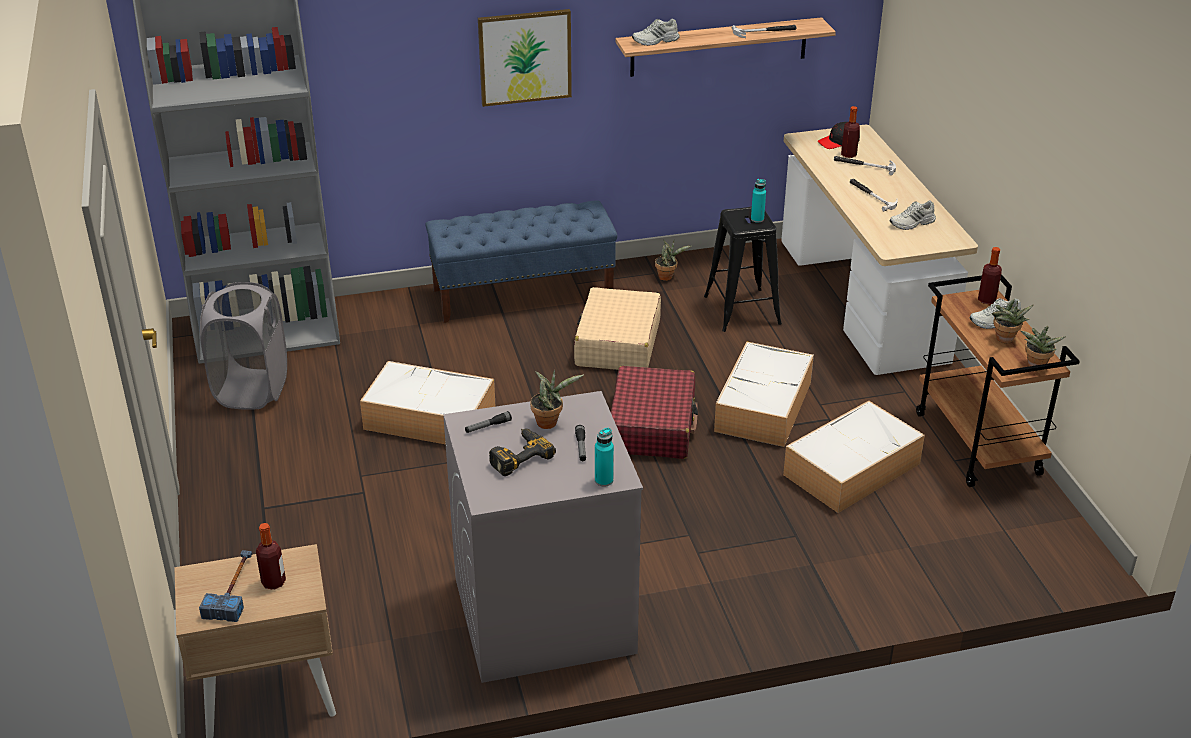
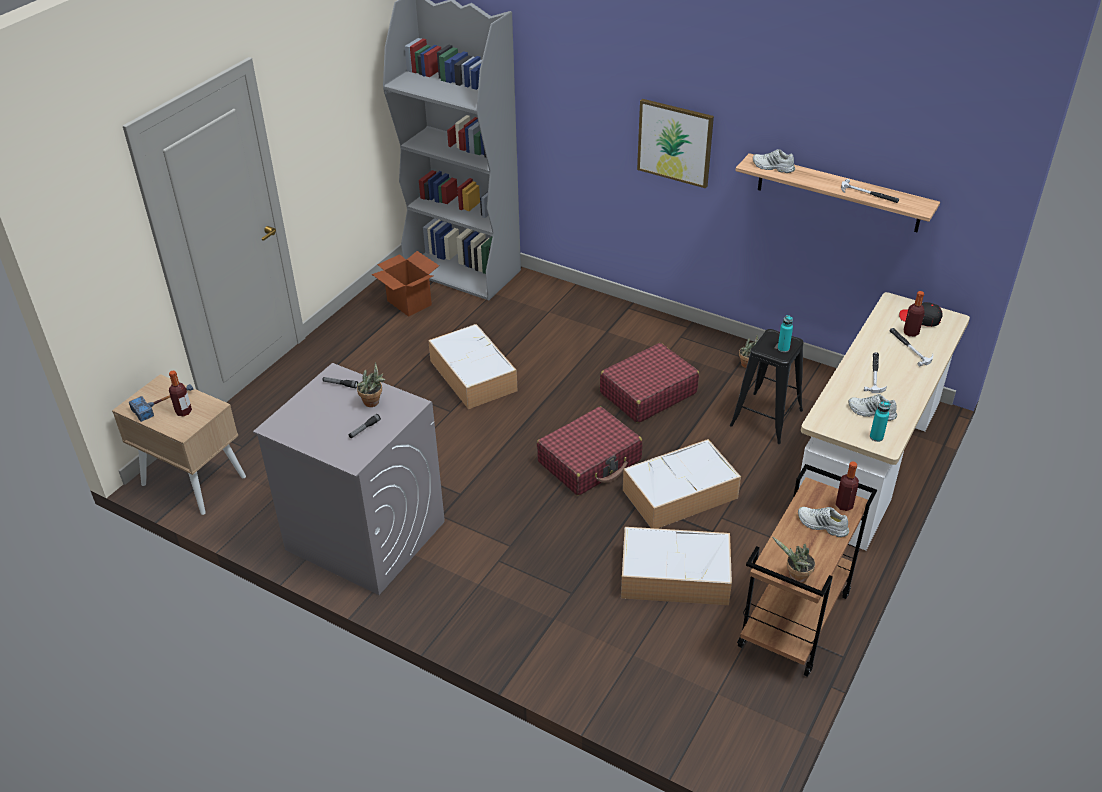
camera: 45 degrees right, 5 degrees up
grey laundry basket [200,282,287,410] -> cardboard box [372,251,439,317]
blue bench [425,201,617,323] -> none
power drill [489,429,556,476] -> none
beige suitcase [574,287,661,370] -> red suitcase [600,343,699,423]
turquoise bottle [595,427,614,487] -> turquoise bottle moved to [870,401,890,442]
potted plant [992,299,1033,343] -> none

